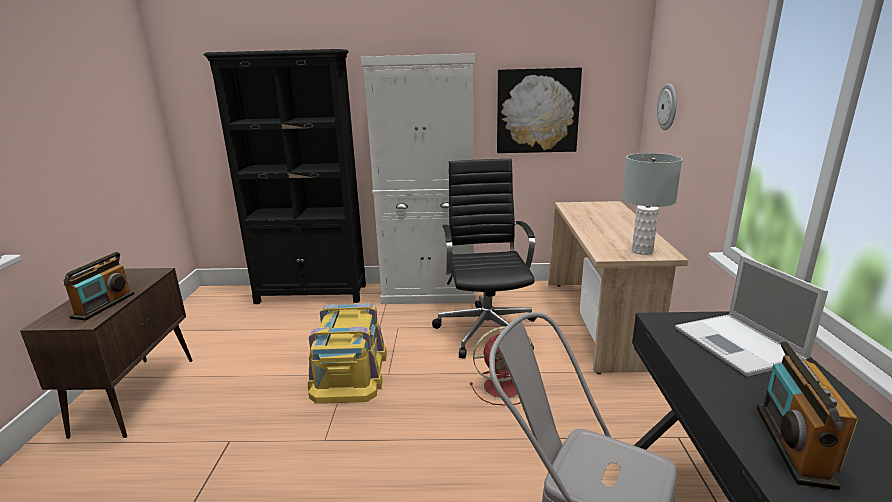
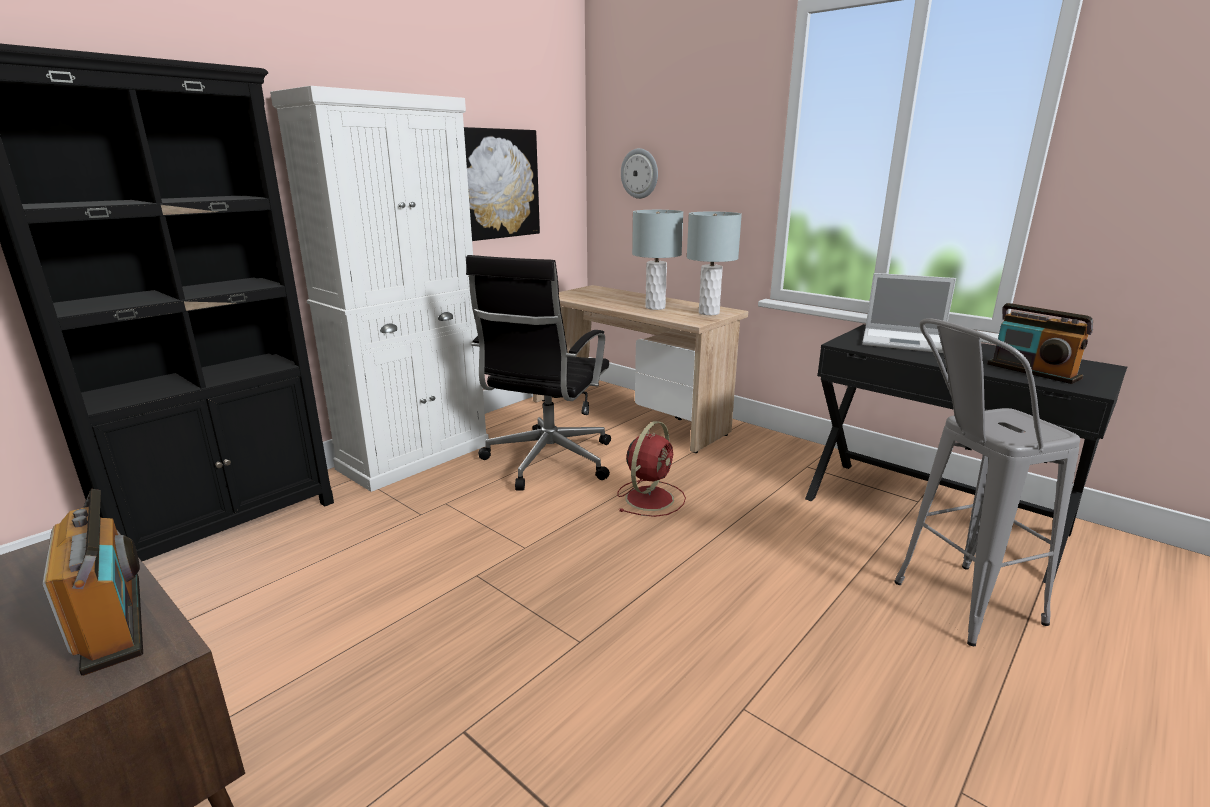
camera: 50 degrees left, 0 degrees up
yellow storage box [308,303,387,404] -> none
black office chair [432,159,537,359] -> black office chair turned 105 degrees counterclockwise [466,255,611,491]
none -> grey table lamp [632,210,683,310]

